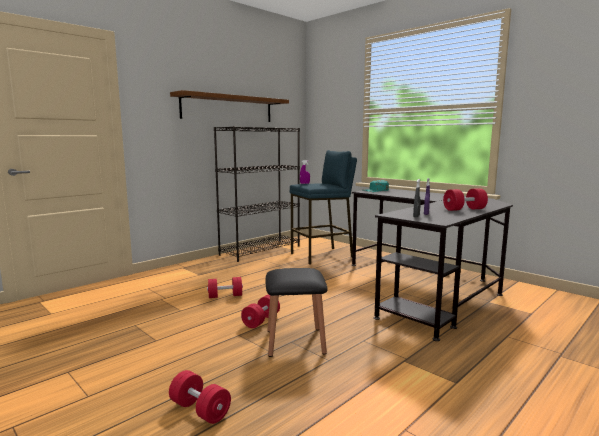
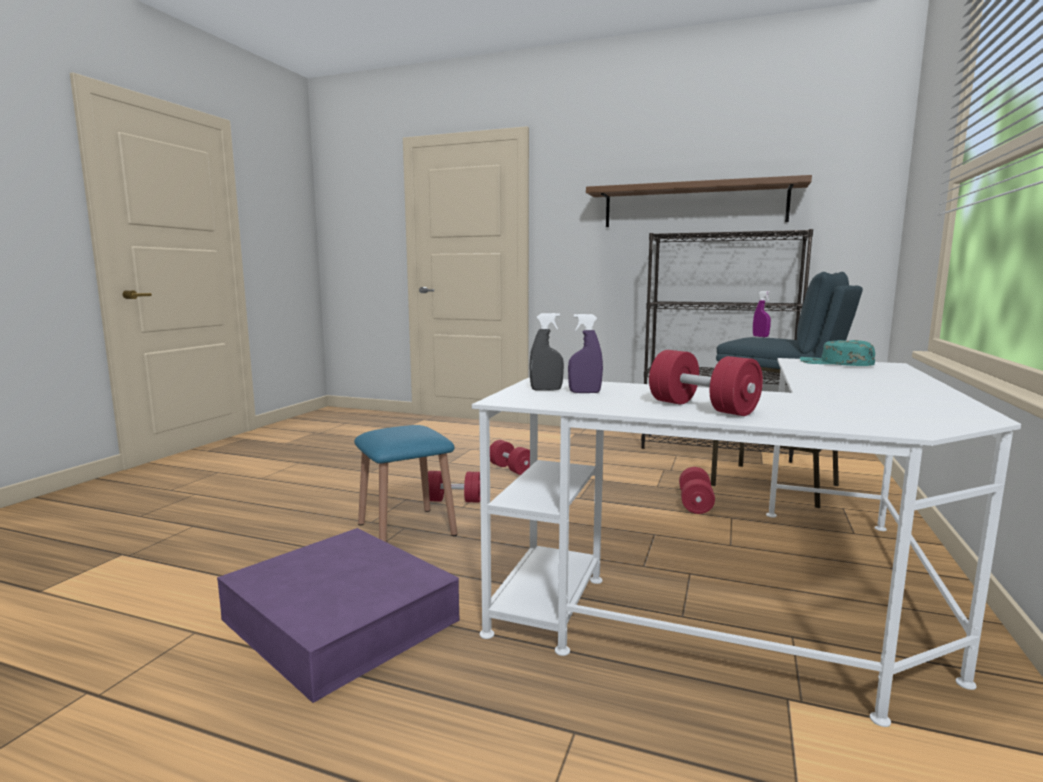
camera: 65 degrees right, 0 degrees up
red dumbbell [169,370,231,424] -> red dumbbell moved to [679,467,715,514]
black stool [266,268,327,357] -> blue stool [354,425,457,542]
black desk [351,188,513,341] -> white desk [472,358,1021,727]
none -> purple storage box [217,528,460,703]

